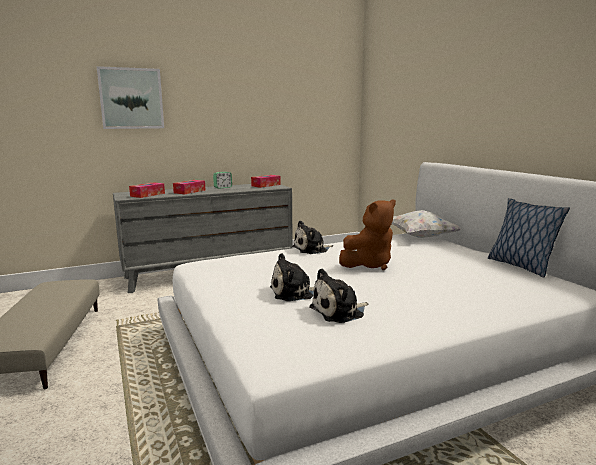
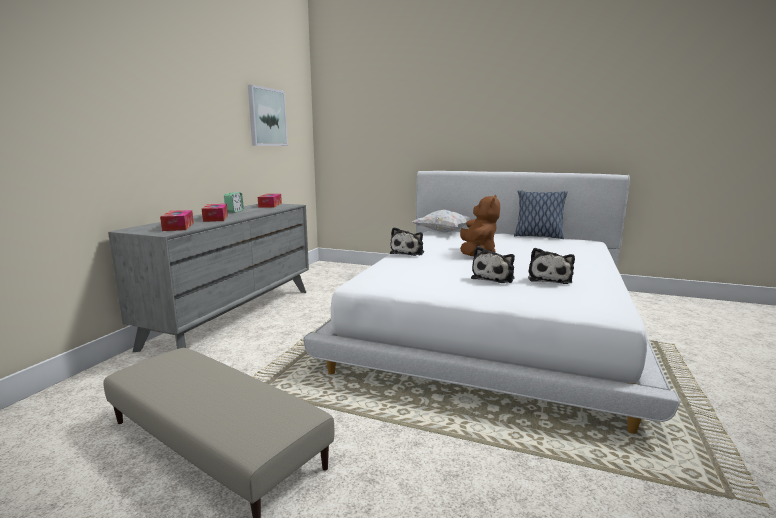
camera: 45 degrees left, 0 degrees up
picture [97,66,164,129] -> picture moved to [248,85,288,146]

